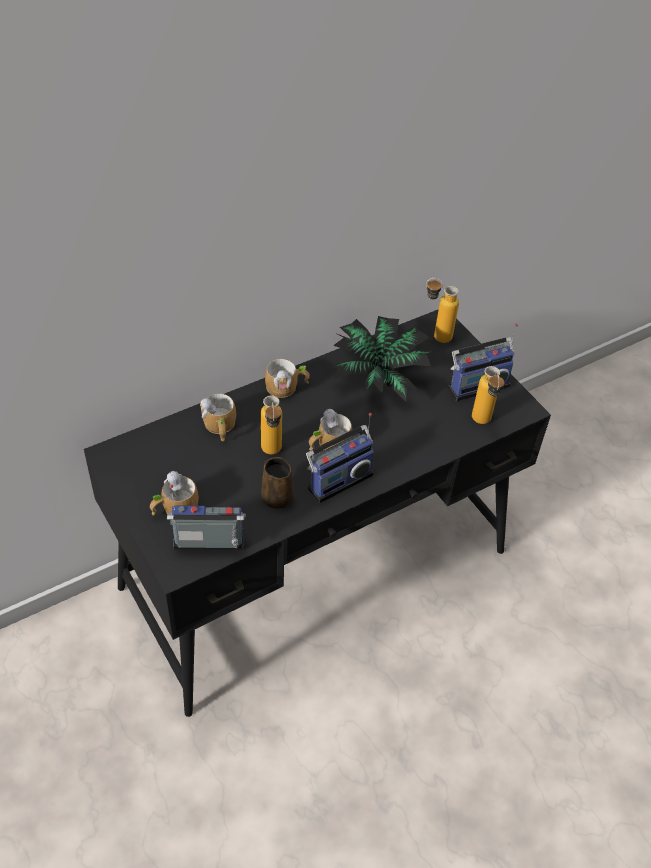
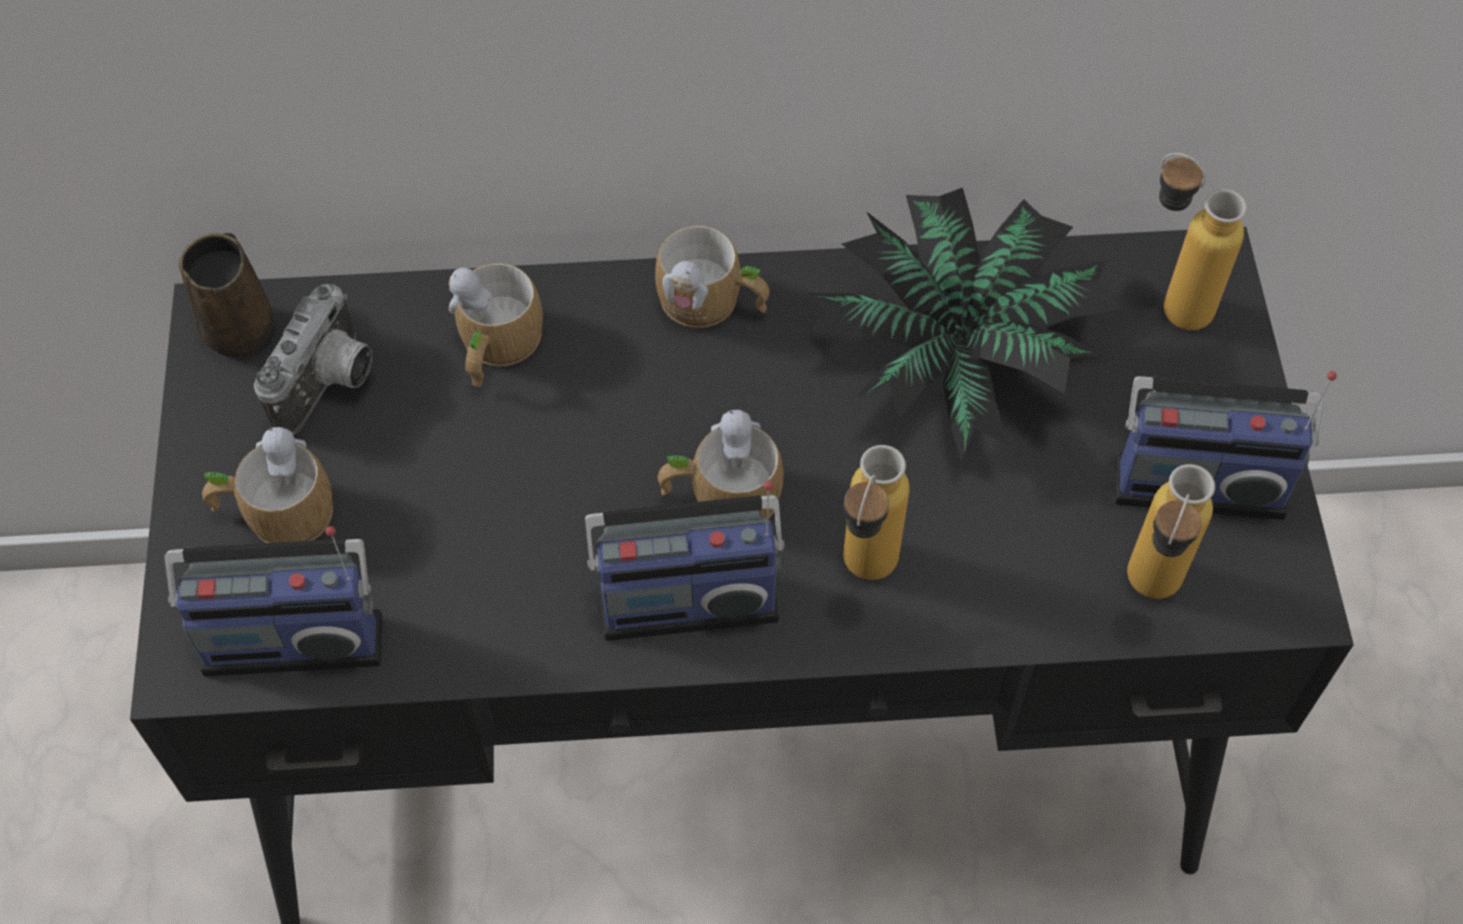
camera: 30 degrees right, 10 degrees up
radio [167,484,246,550] -> radio turned 150 degrees clockwise [164,526,382,677]
bottle [261,395,282,454] -> bottle moved to [843,445,910,580]
brown mug [261,457,294,509] -> brown mug moved to [178,233,274,358]
none -> camera [254,284,372,435]

